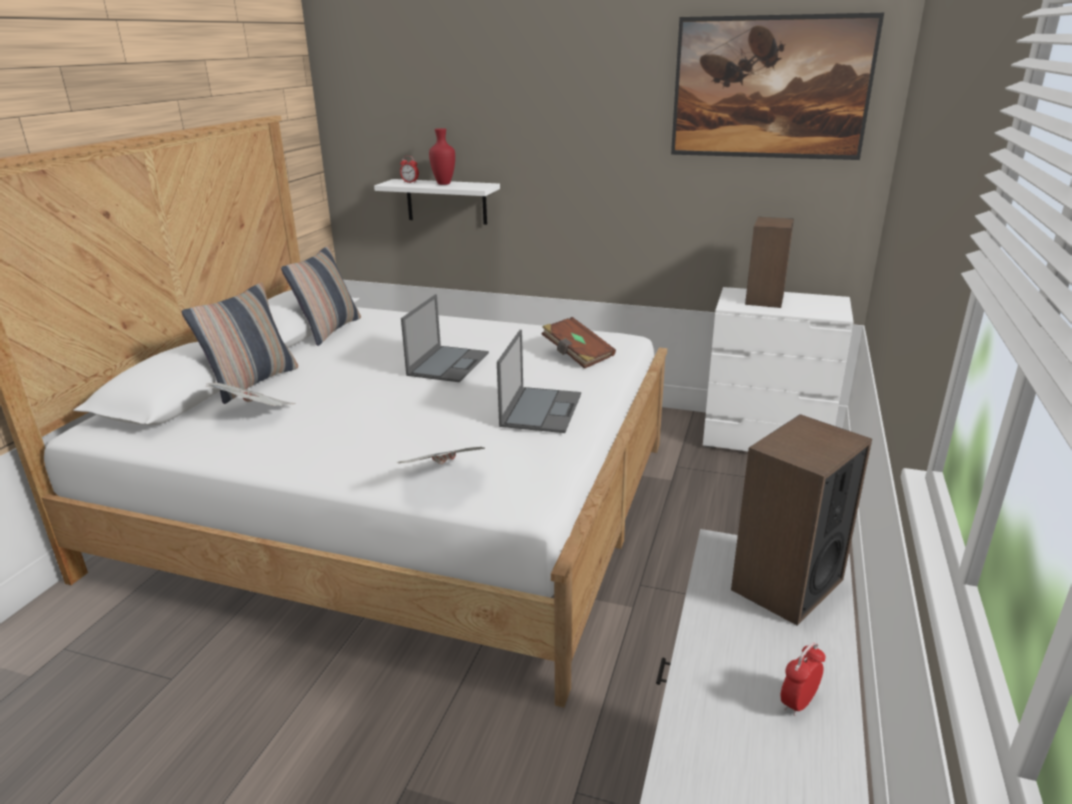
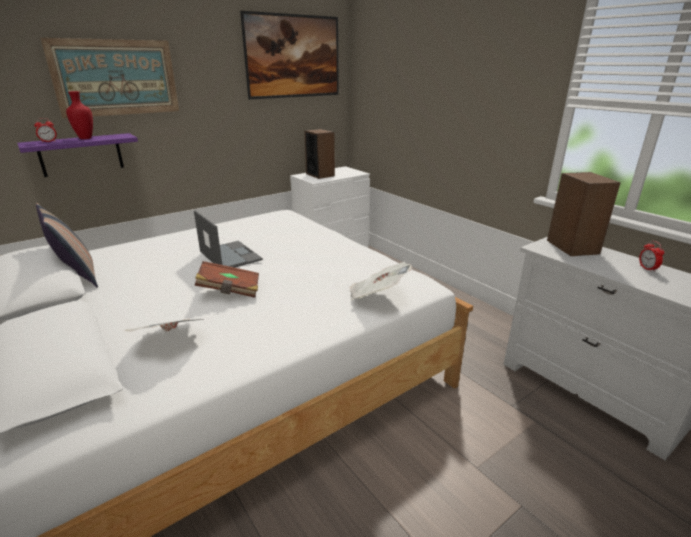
camera: 55 degrees left, 0 degrees up
pillow [182,283,298,404] -> none
white shelf [374,179,500,225] -> purple shelf [17,133,138,177]
laptop [497,330,581,433] -> none
brown book [542,317,616,369] -> brown book moved to [195,261,259,298]
none -> picture [40,38,179,118]

